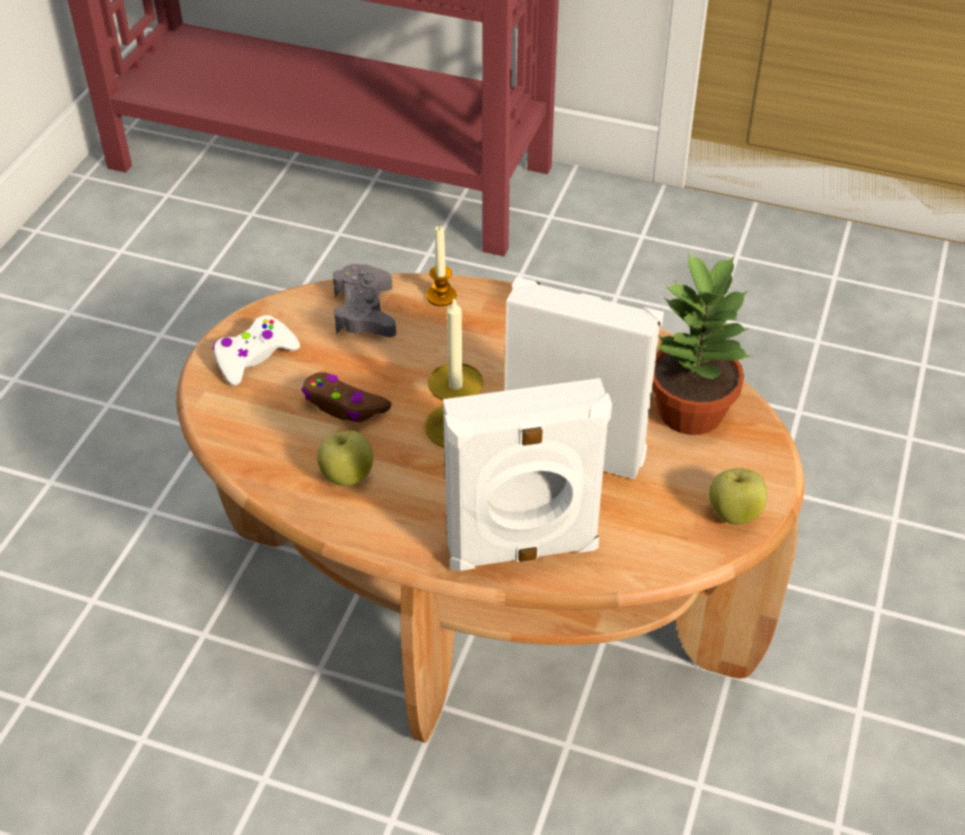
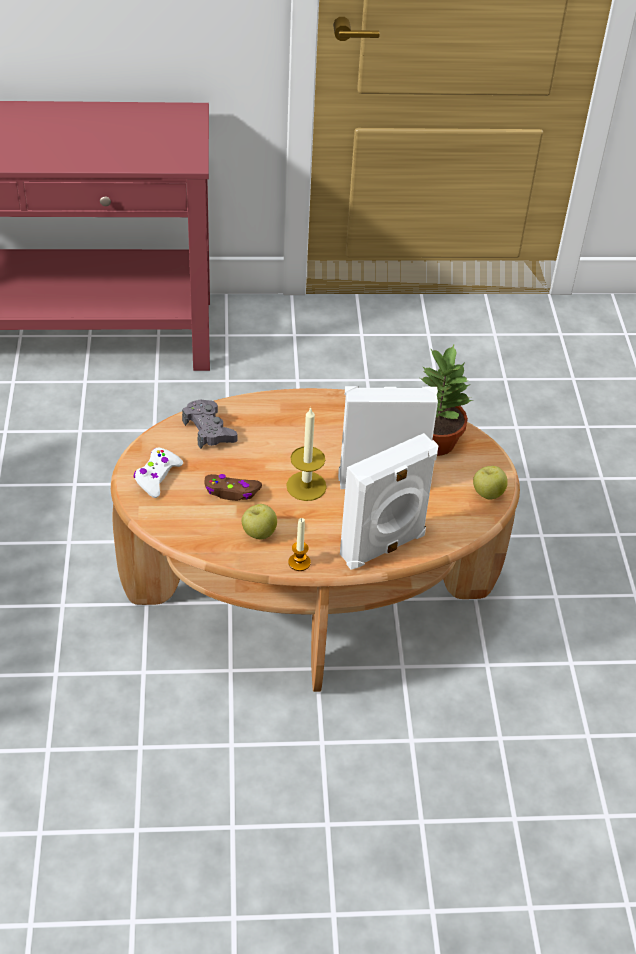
camera: 25 degrees left, 0 degrees up
candle [426,225,456,306] -> candle moved to [288,518,311,571]

